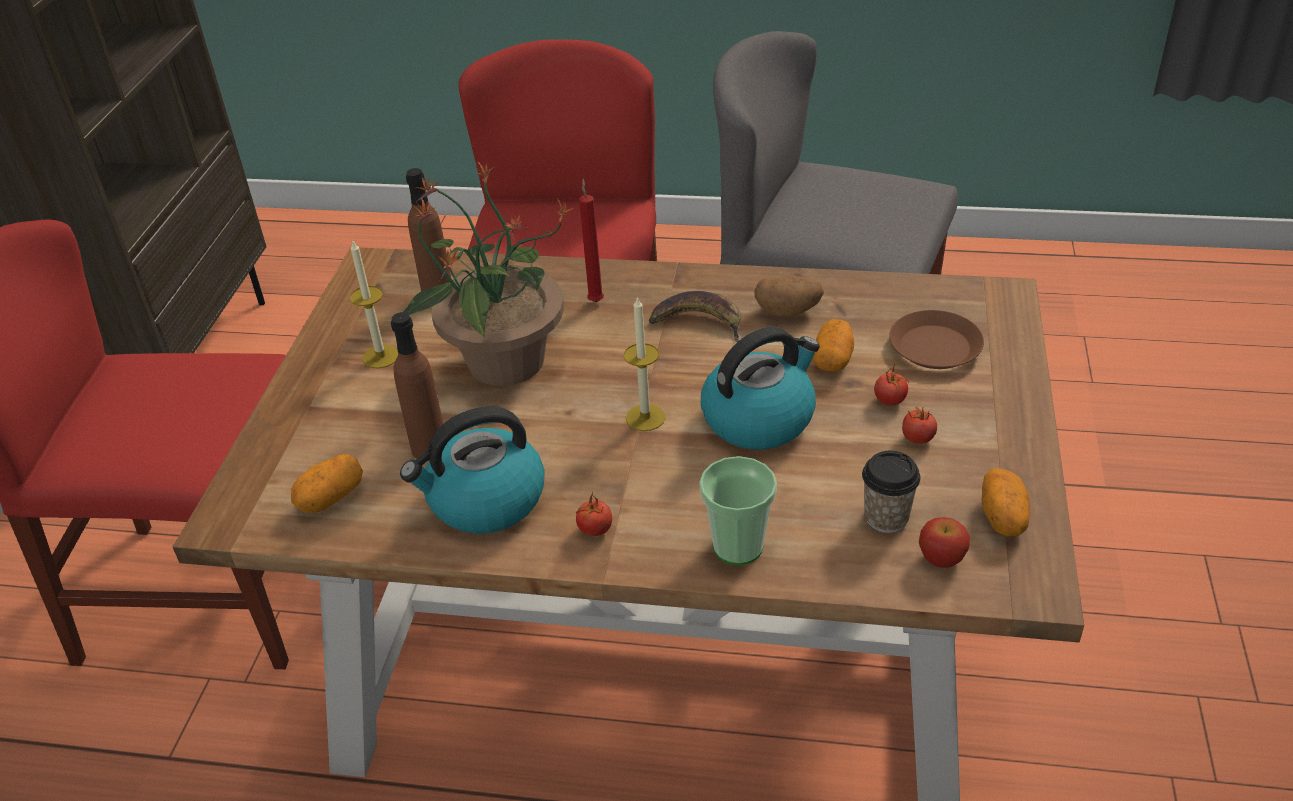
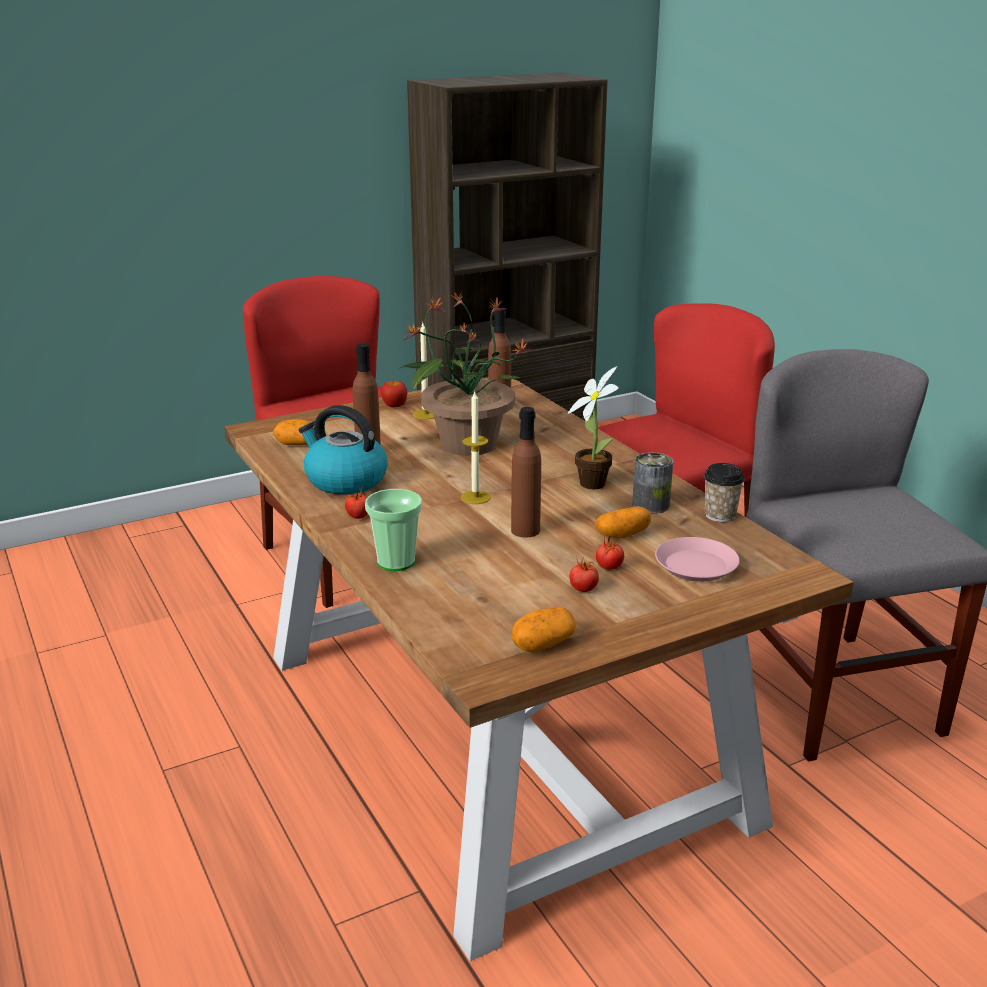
camera: 50 degrees right, 15 degrees down
red candle [579,179,604,302] -> none
banana [649,291,741,342] -> potted plant [568,366,619,489]
kettle [701,327,820,450] -> brown bottle [511,407,541,537]
potato [754,276,824,317] -> can [632,452,673,514]
cup [862,451,921,533] -> cup moved to [704,463,745,522]
brown plate [889,310,984,369] -> pink plate [655,537,740,582]
apple [919,517,970,568] -> apple moved to [381,381,407,407]

